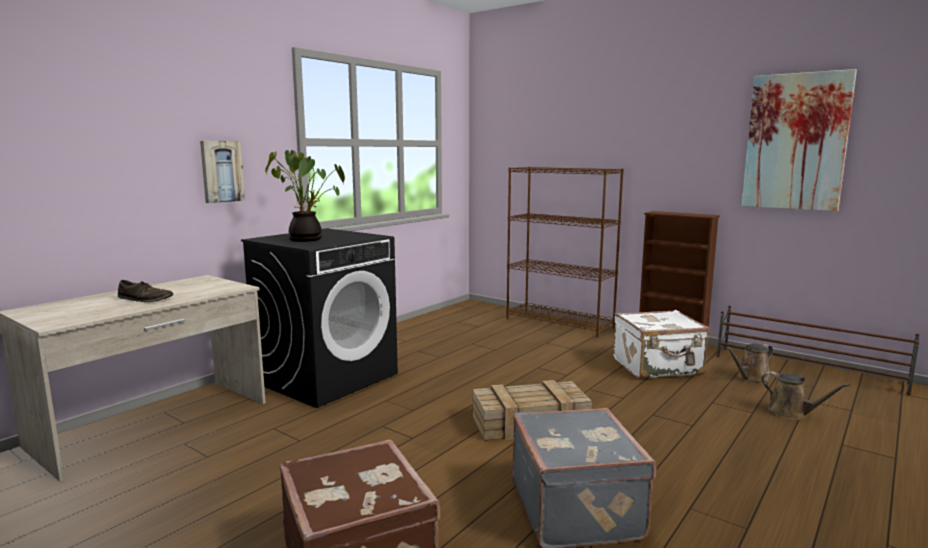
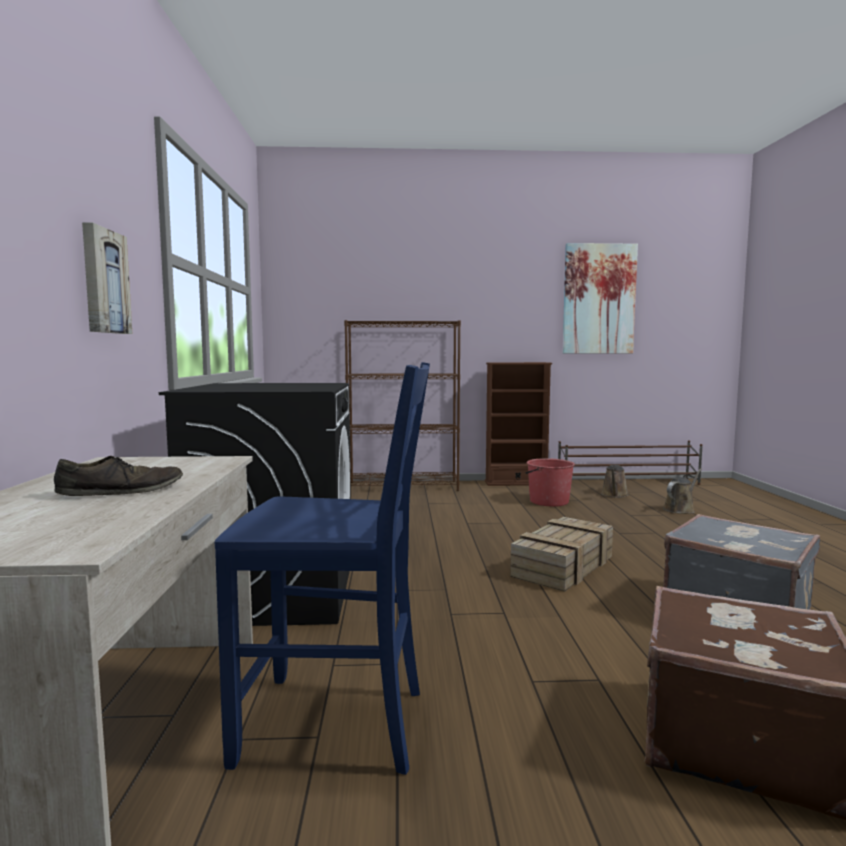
camera: 40 degrees left, 5 degrees down
potted plant [265,150,345,242] -> none
white suitcase [613,310,710,379] -> red bucket [525,458,575,507]
brown watering can [761,371,850,420] -> brown watering can turned 45 degrees counterclockwise [663,469,702,514]
none -> blue chair [215,362,430,775]

